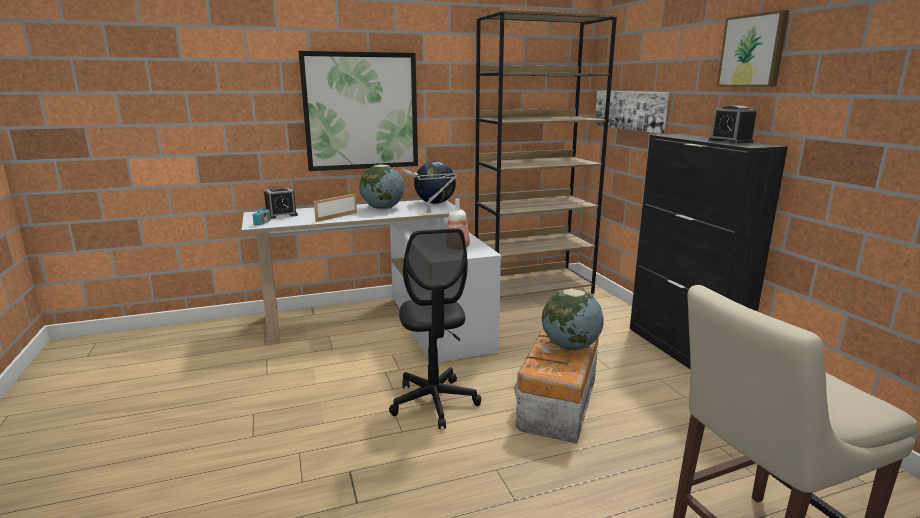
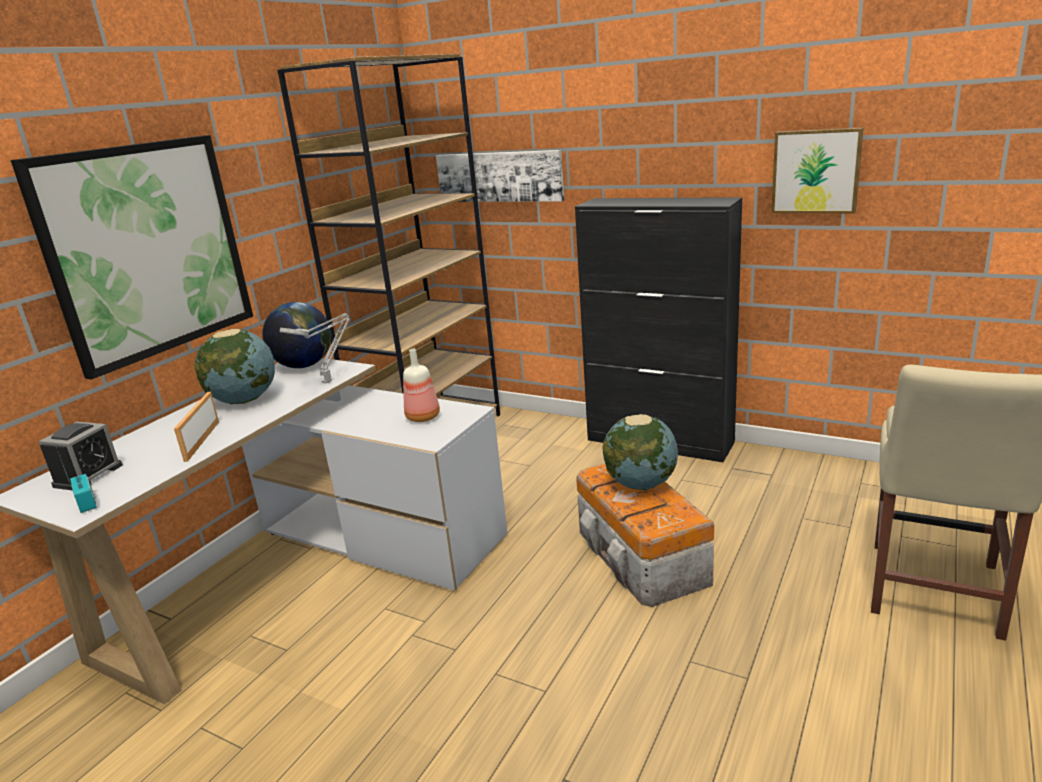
camera: 40 degrees left, 5 degrees up
black office chair [389,228,481,429] -> none
alarm clock [709,105,757,144] -> none
picture [717,10,789,87] -> picture moved to [771,127,864,213]

